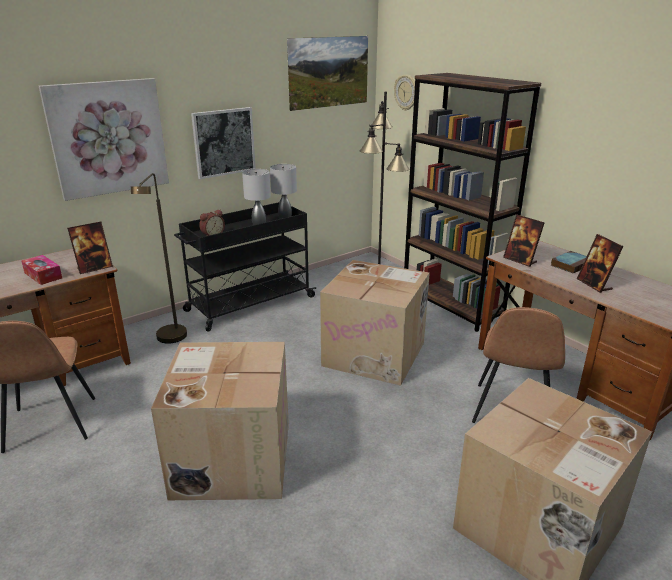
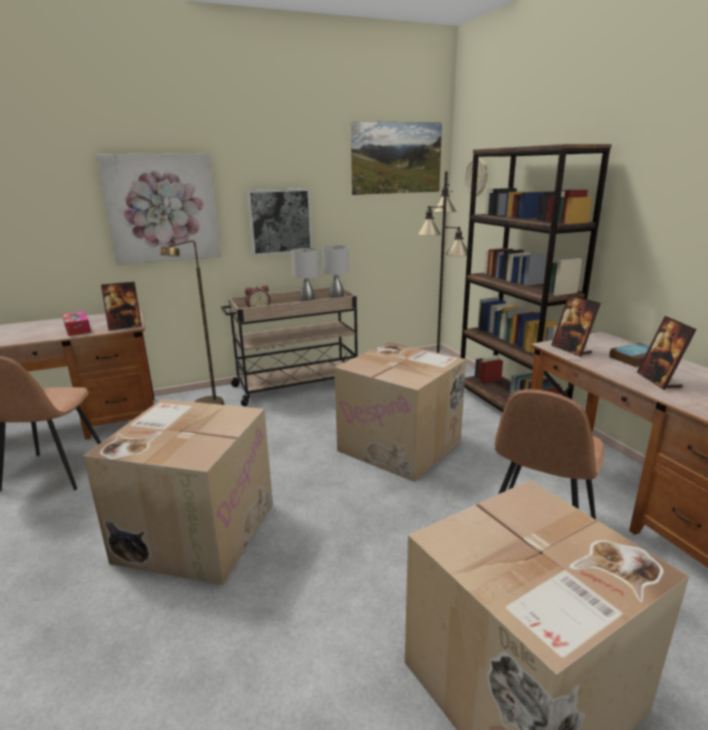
camera: 15 degrees right, 5 degrees down
black cart [174,202,316,332] -> beige cart [221,287,358,406]

